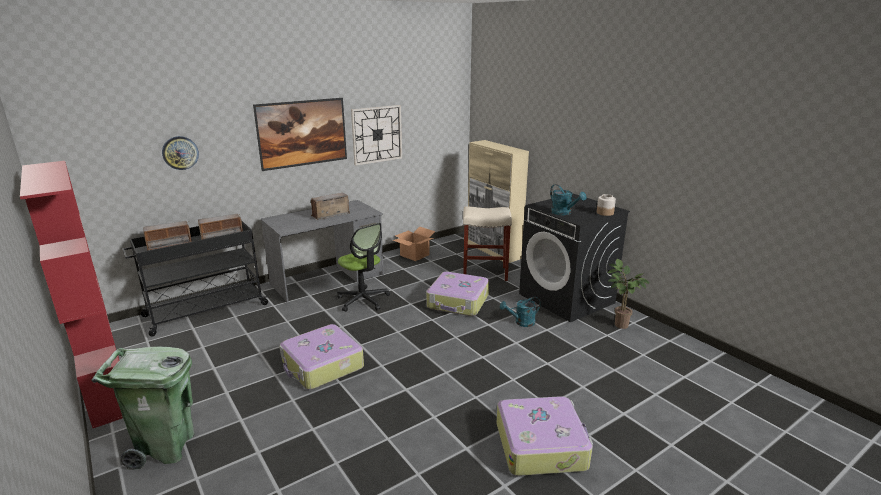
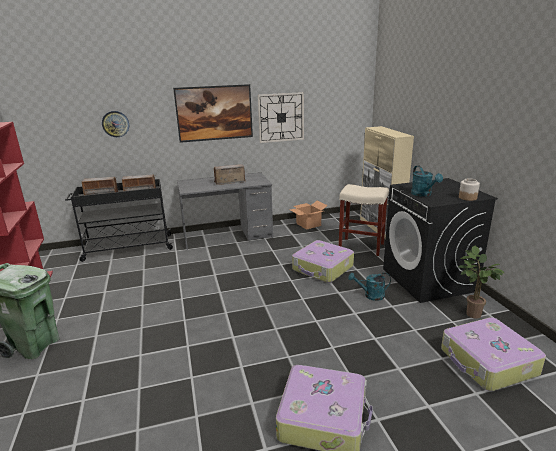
camera: 20 degrees right, 0 degrees up
suitcase [280,324,364,390] -> suitcase moved to [441,317,546,391]
office chair [337,223,390,312] -> none

